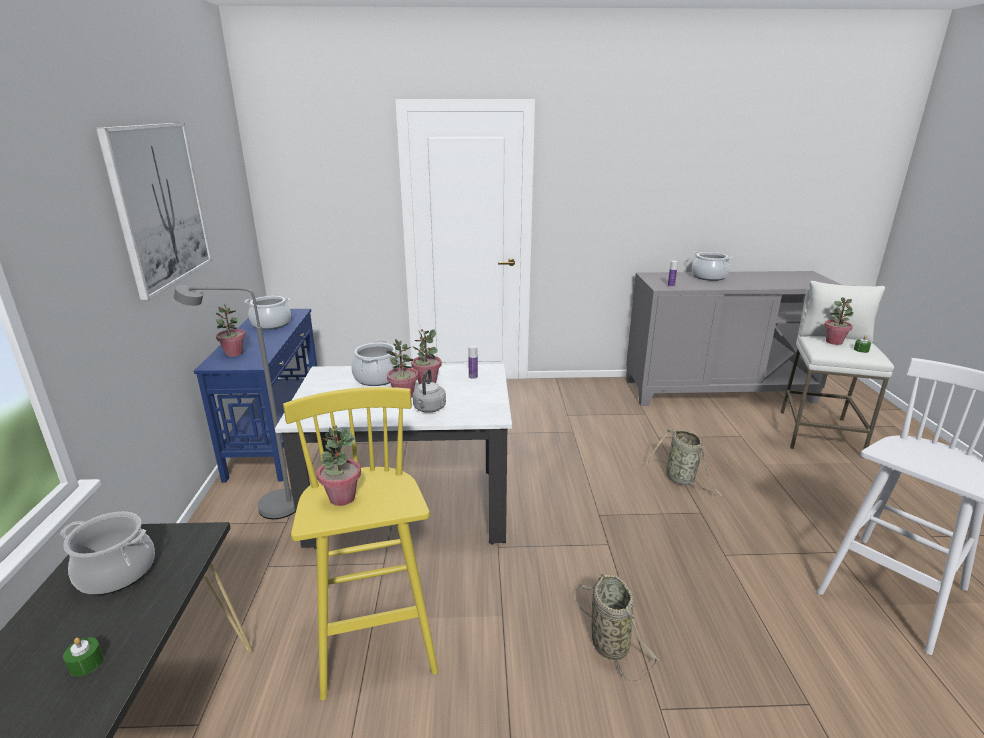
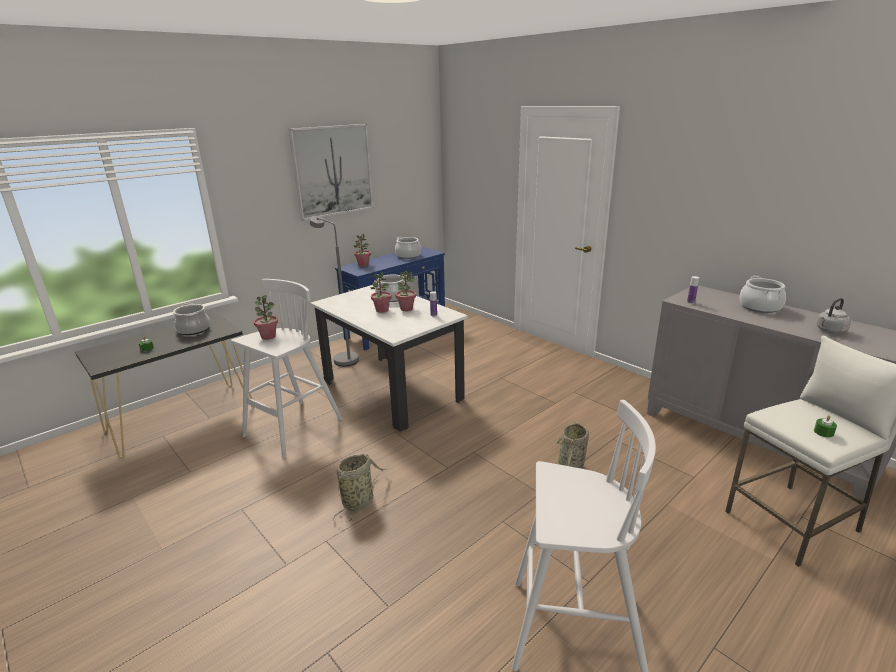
camera: 50 degrees right, 0 degrees up
yellow stool [283,387,438,700] -> white stool [231,279,343,457]
grey kettle [413,369,446,413] -> grey kettle moved to [816,298,851,334]
potted plant [824,298,853,345] -> none

